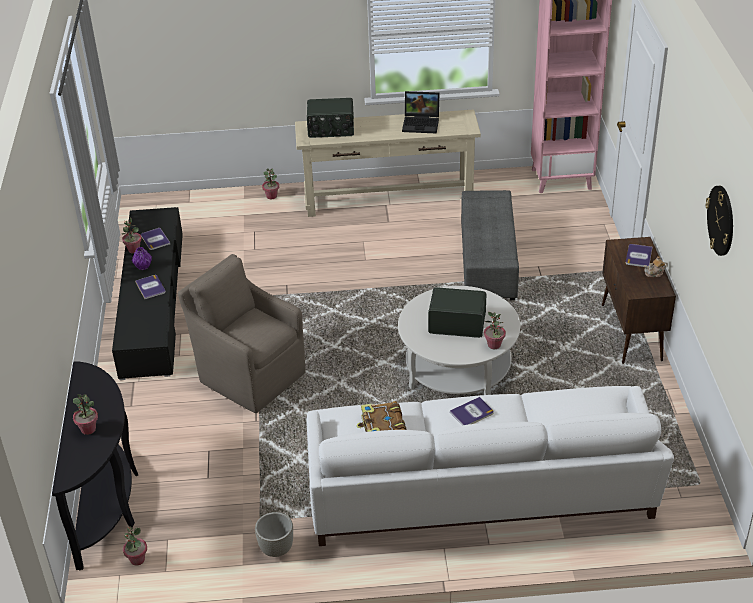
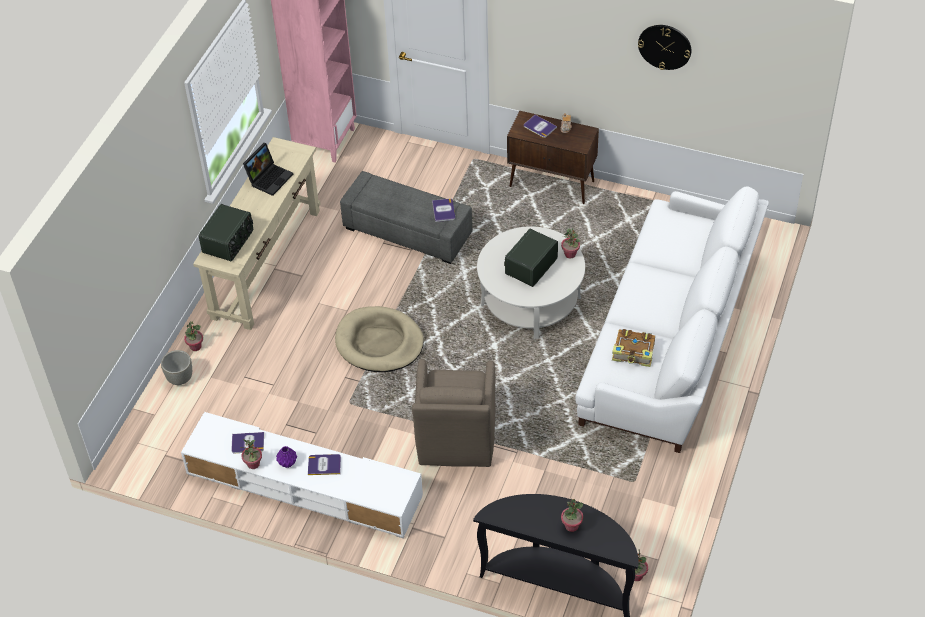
camera: 65 degrees left, 10 degrees up
black tv stand [112,207,183,380] -> white tv stand [181,412,423,538]
brown armchair [178,254,306,413] -> brown armchair turned 60 degrees counterclockwise [412,359,495,467]
grey planter [255,512,293,557] -> grey planter moved to [161,350,192,385]
book [450,397,494,426] -> book moved to [432,199,455,222]
none -> beige dog bed [335,306,424,372]

